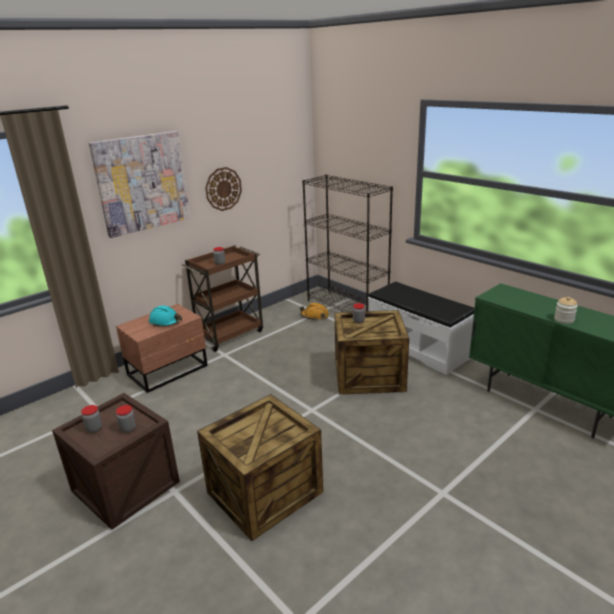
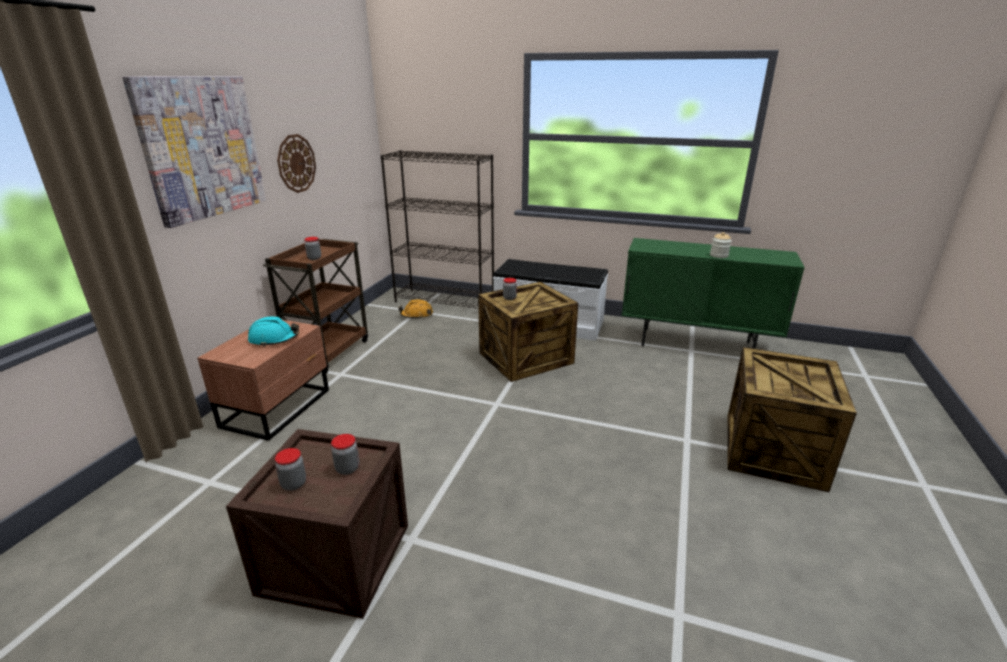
camera: 30 degrees left, 0 degrees up
crate [197,394,323,541] -> crate moved to [727,347,857,492]

